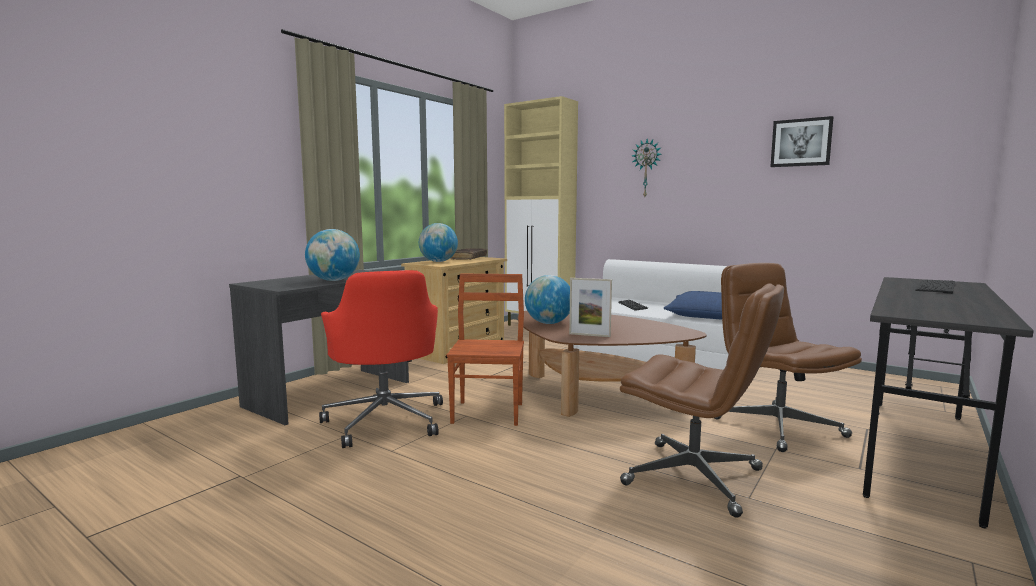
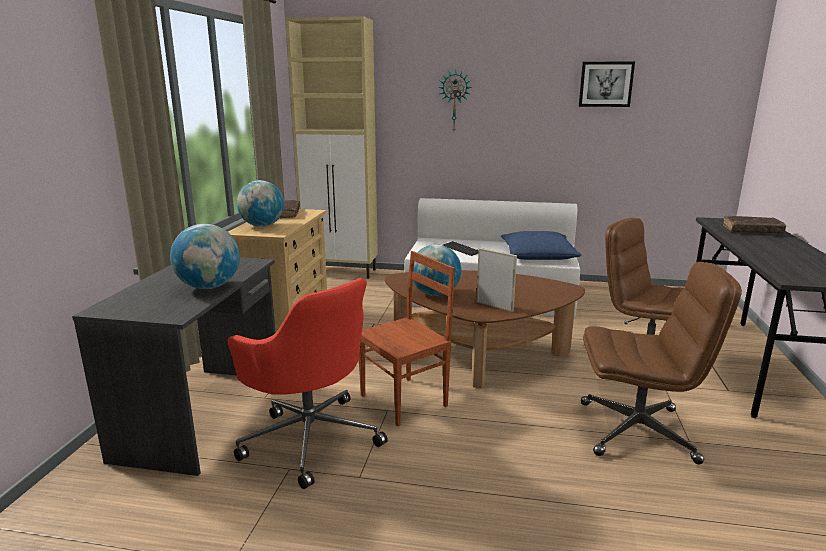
camera: 25 degrees left, 10 degrees up
brown chair [447,274,524,426] -> brown chair turned 75 degrees clockwise [359,251,455,426]
picture frame [569,278,612,337] -> picture frame turned 135 degrees counterclockwise [476,248,517,312]
keyboard [915,279,955,294] -> brown book [723,216,786,234]

